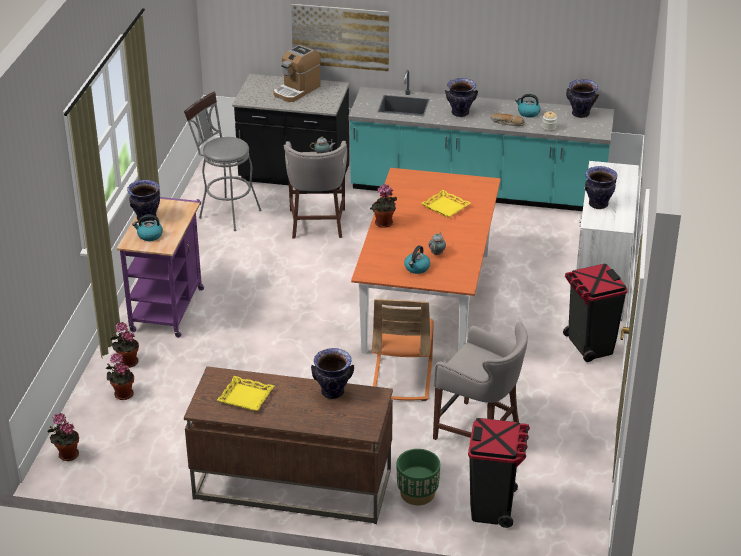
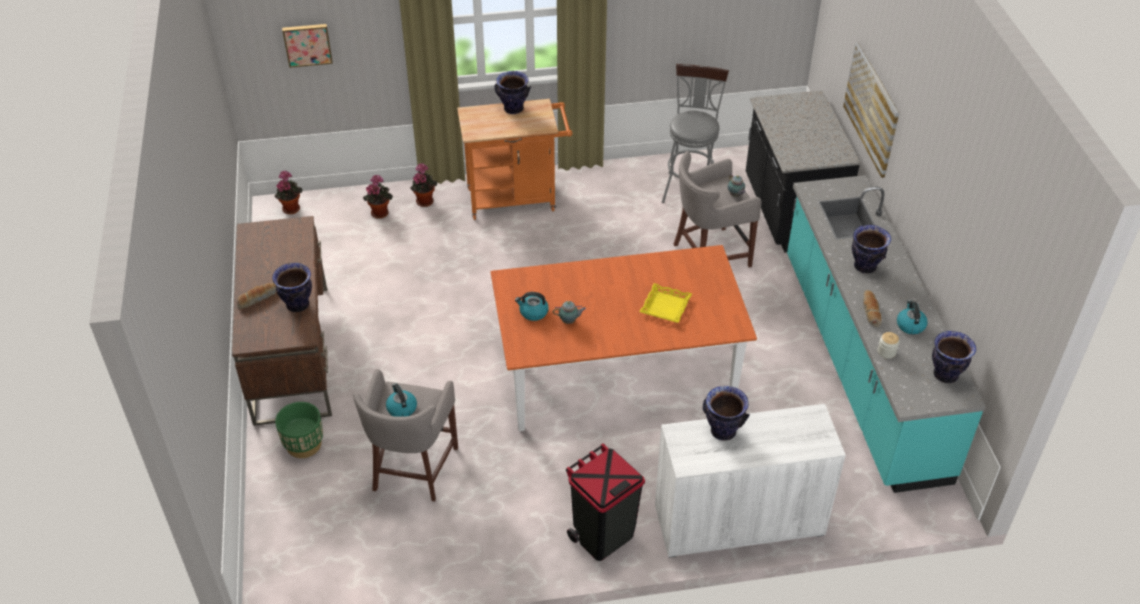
camera: 70 degrees right, 10 degrees up
purple cart [117,197,204,338] -> orange cart [457,99,572,220]
kettle [132,214,163,241] -> kettle moved to [386,383,417,417]
yellow tray [217,376,274,411] -> none
coffee machine [273,45,321,102] -> none
potted plant [370,184,397,228] -> none
orange chair [372,299,434,401] -> none
black trash can [468,418,530,528] -> none
none -> bread [237,283,276,309]
none -> picture [282,24,333,68]

